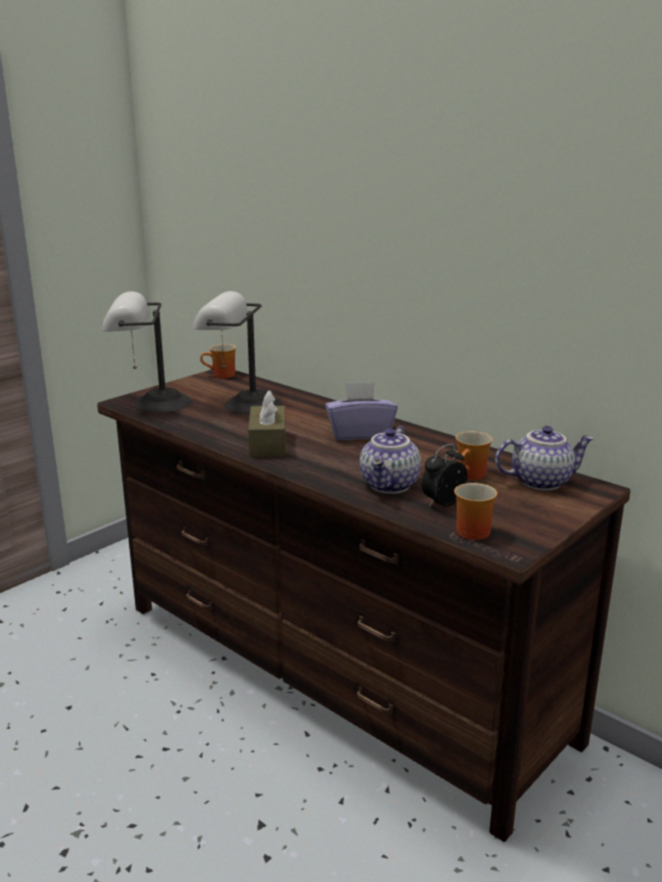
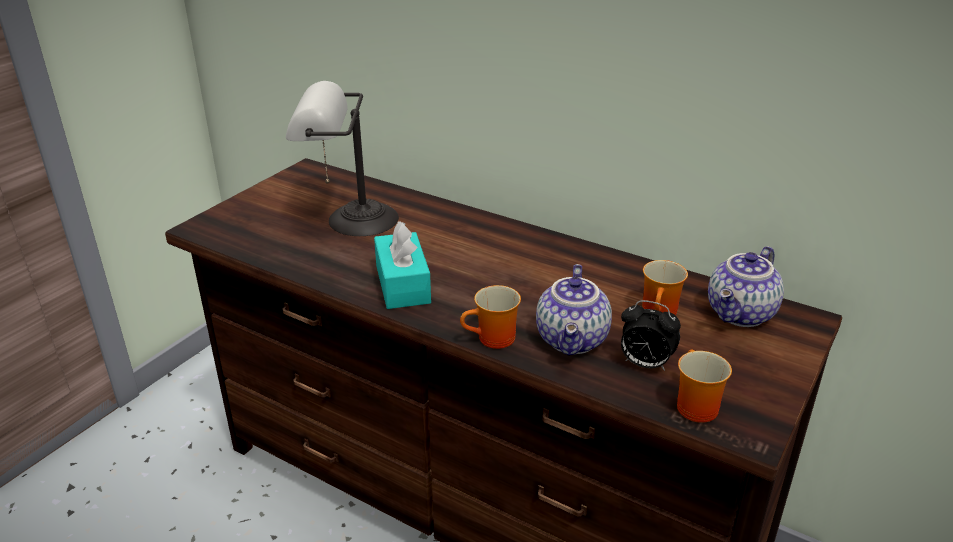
camera: 10 degrees left, 10 degrees up
table lamp [102,291,192,413] -> none
mug [200,344,237,378] -> mug moved to [460,285,521,349]
brown tissue box [248,390,286,457] -> turquoise tissue box [374,221,431,309]
purple tissue box [325,382,398,440] -> none
alarm clock [421,444,468,508] -> alarm clock turned 105 degrees counterclockwise [621,300,681,371]
teapot [495,426,594,490] -> teapot turned 150 degrees clockwise [708,246,784,327]

